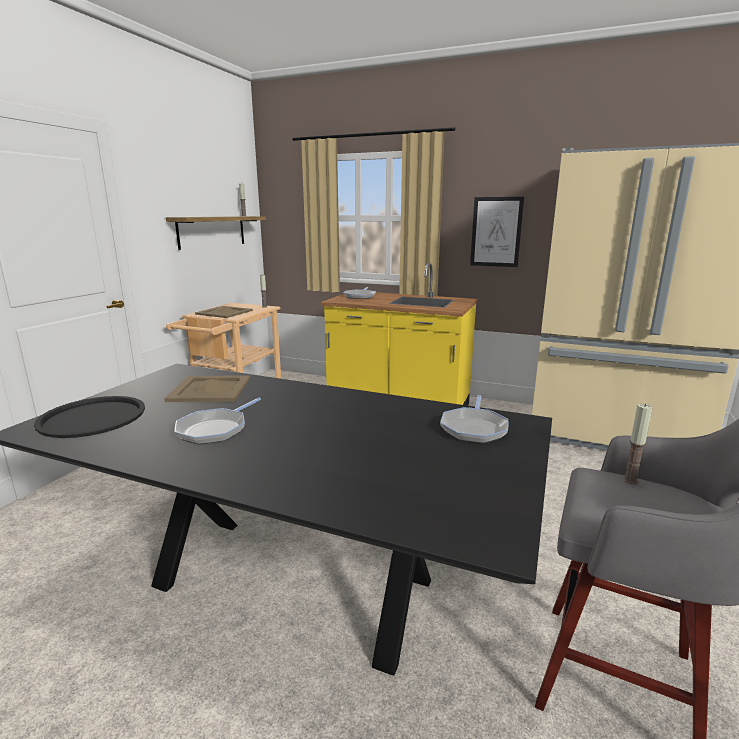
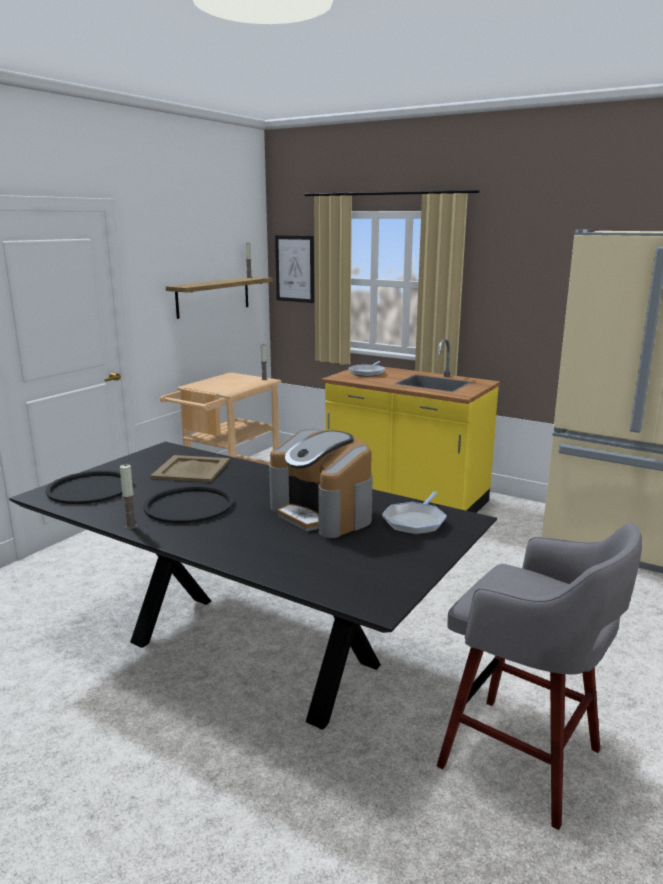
camera: 10 degrees right, 0 degrees up
frying pan [175,398,261,445] -> black tray [143,486,234,523]
beige tray [195,306,253,318] -> none
picture [470,197,524,267] -> picture moved to [275,235,314,303]
candle [623,404,653,484] -> candle moved to [120,464,137,529]
none -> coffee machine [269,429,373,538]

